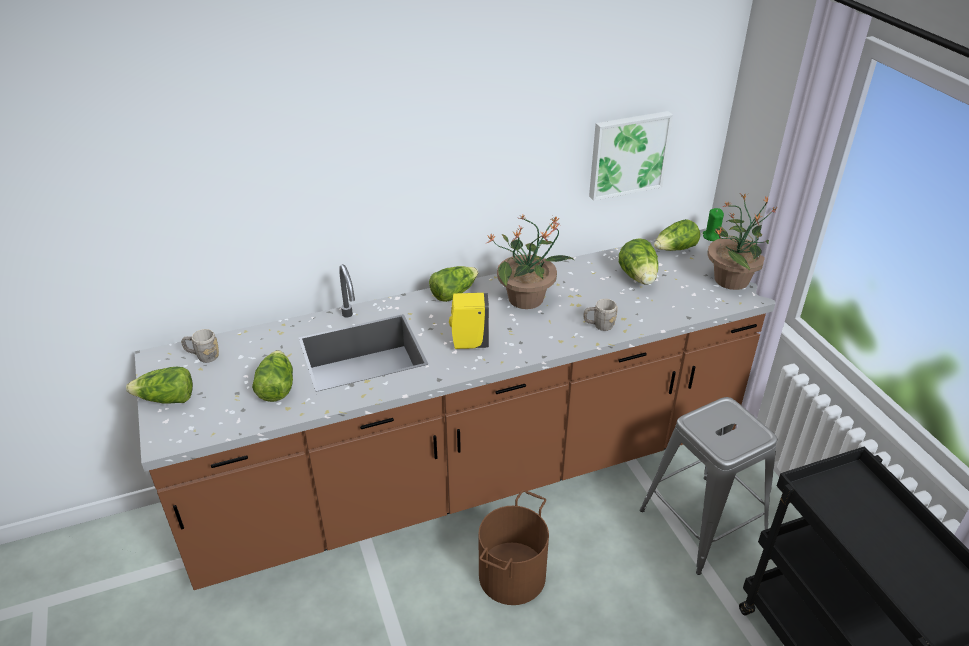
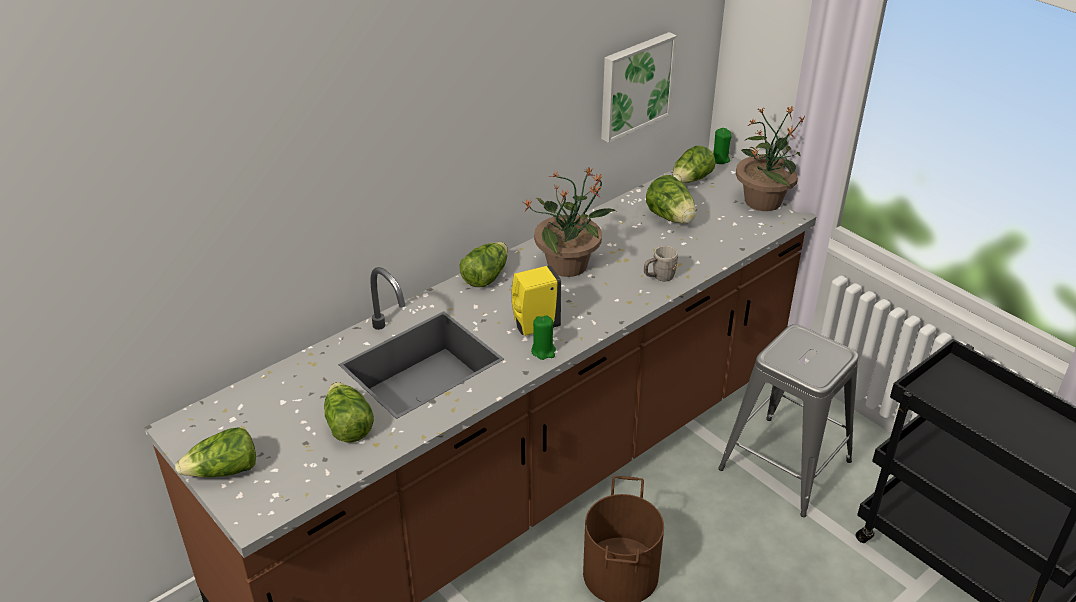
camera: 20 degrees left, 0 degrees up
grey mug [181,329,219,363] -> none
none -> green candle [531,315,556,360]

